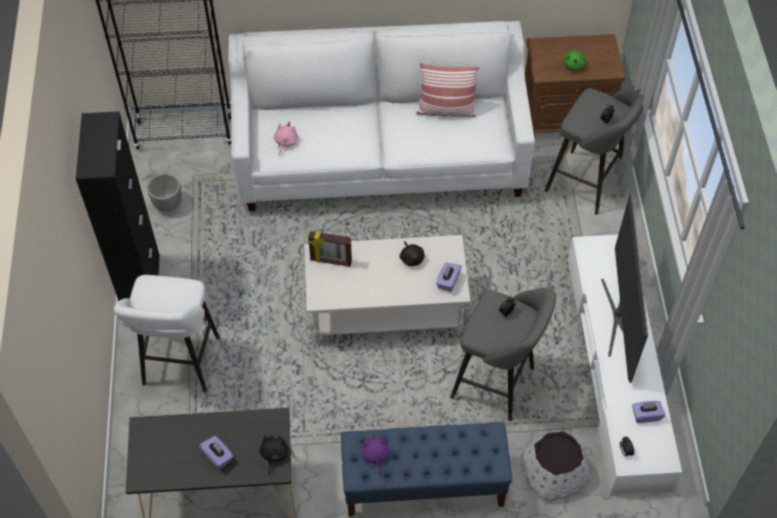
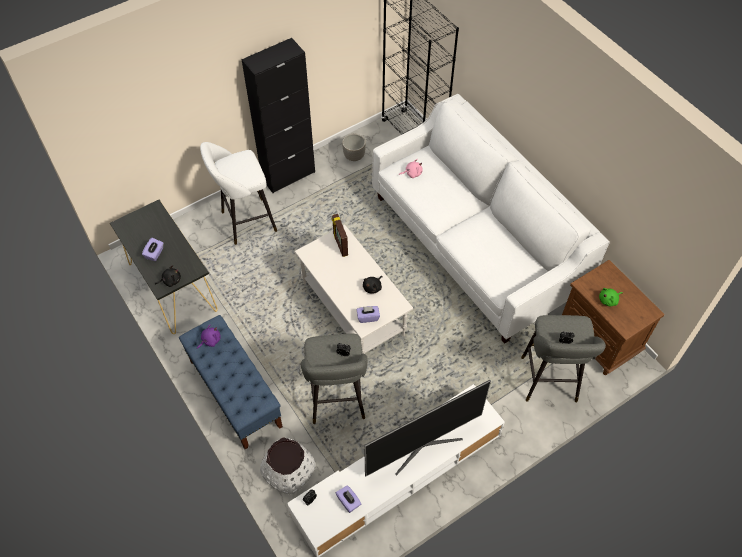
camera: 60 degrees right, 0 degrees up
pillow [416,63,479,117] -> none

